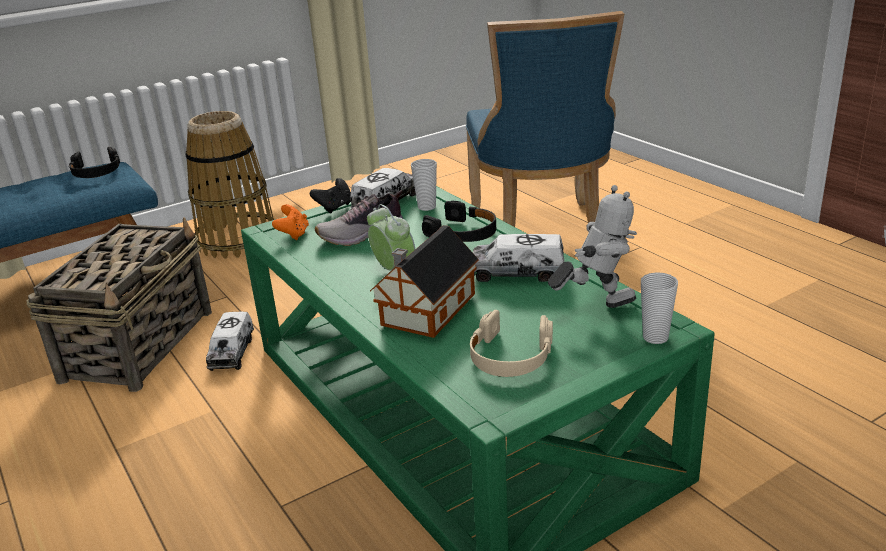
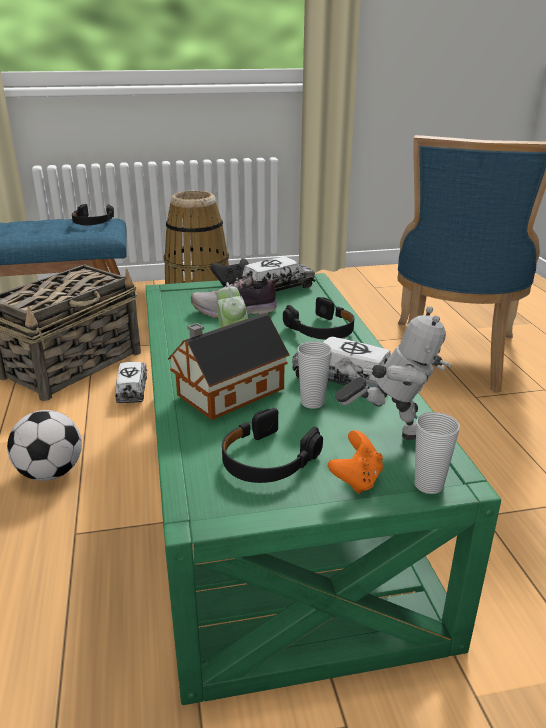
camera: 20 degrees right, 0 degrees up
toy truck [206,312,254,371] -> toy truck turned 150 degrees clockwise [115,362,147,403]
orange game controller [272,204,309,240] -> orange game controller moved to [328,430,383,494]
cup [411,159,437,211] -> cup moved to [298,341,332,409]
beige headphones [470,310,553,377] -> black headphones [222,408,323,483]
none -> football [7,410,82,481]

